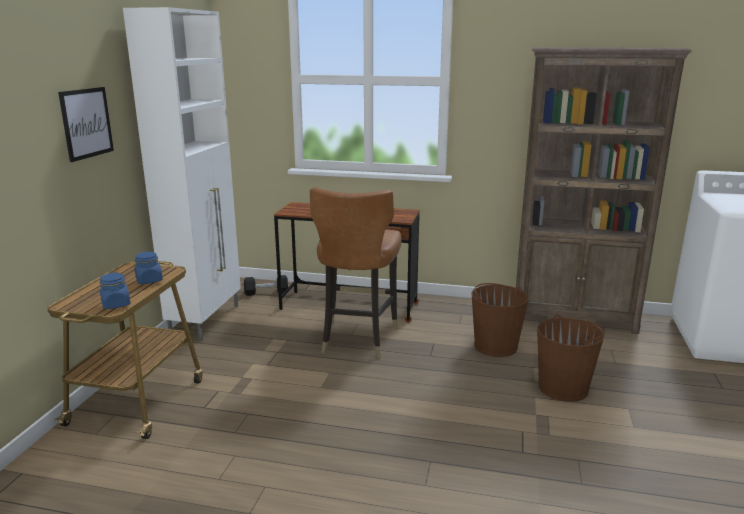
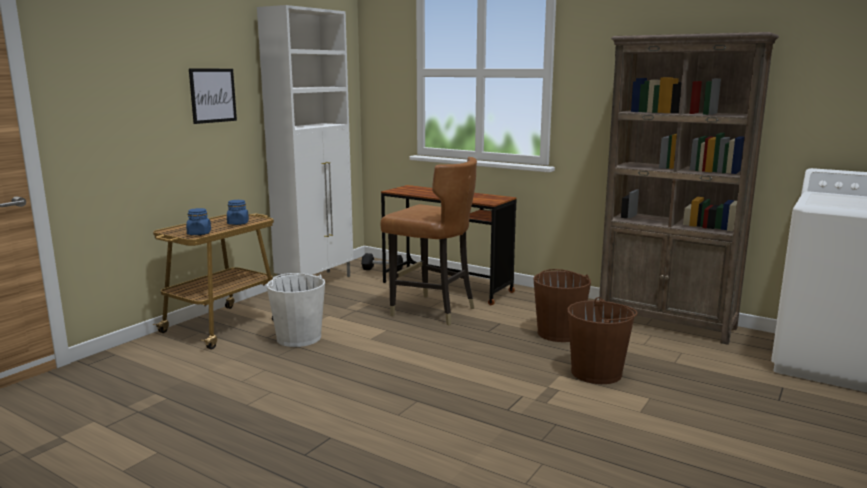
camera: 20 degrees right, 5 degrees down
brown chair [310,187,402,358] -> brown chair turned 90 degrees counterclockwise [380,157,477,325]
none -> white bucket [266,273,325,347]

